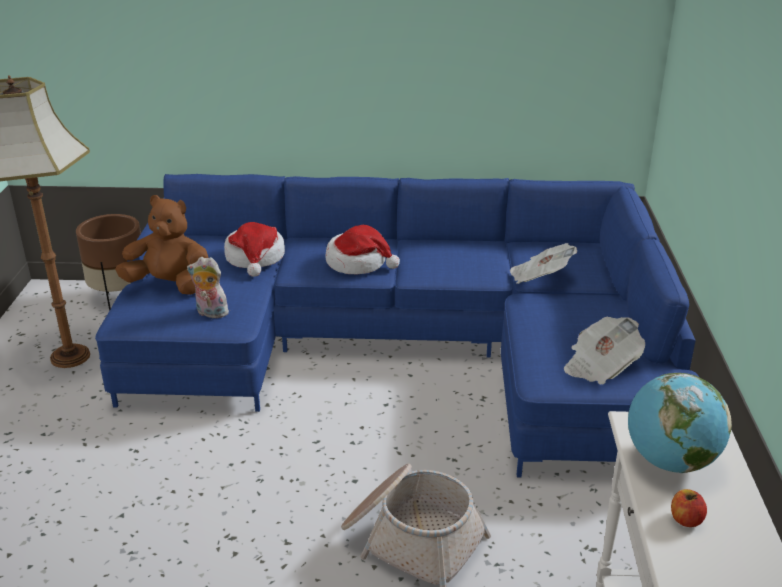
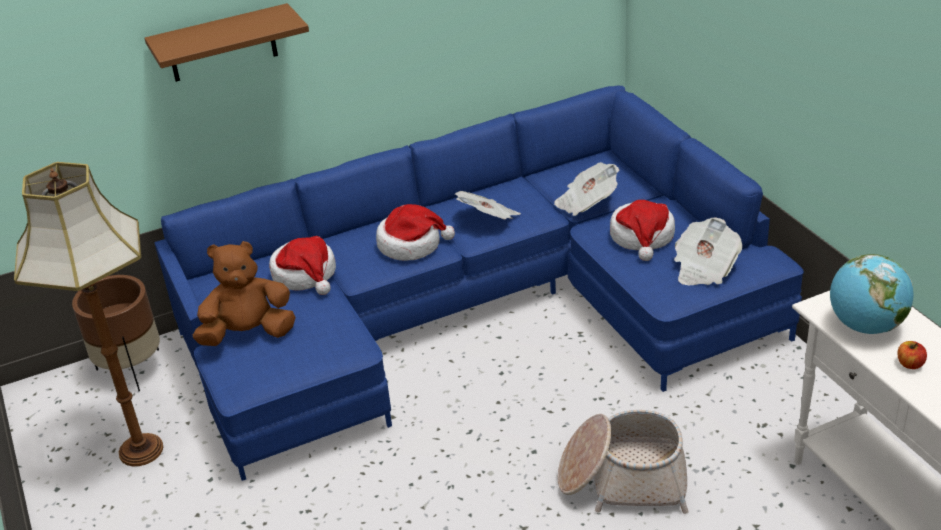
camera: 25 degrees left, 5 degrees up
plush toy [187,257,229,318] -> none
none -> brown shelf [145,3,309,82]
none -> newspaper [455,191,521,219]
none -> hat [610,200,675,261]

